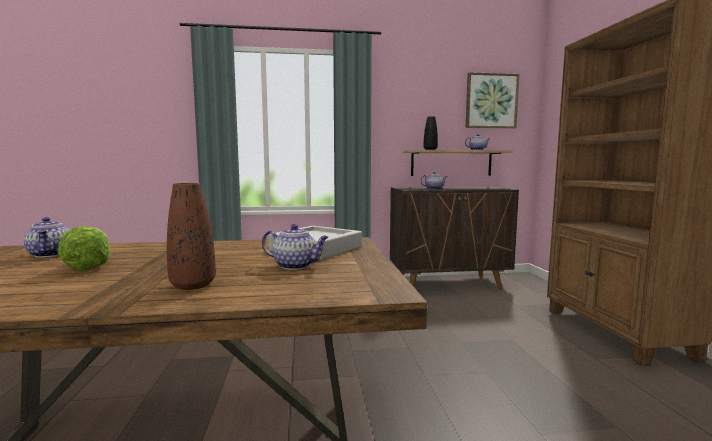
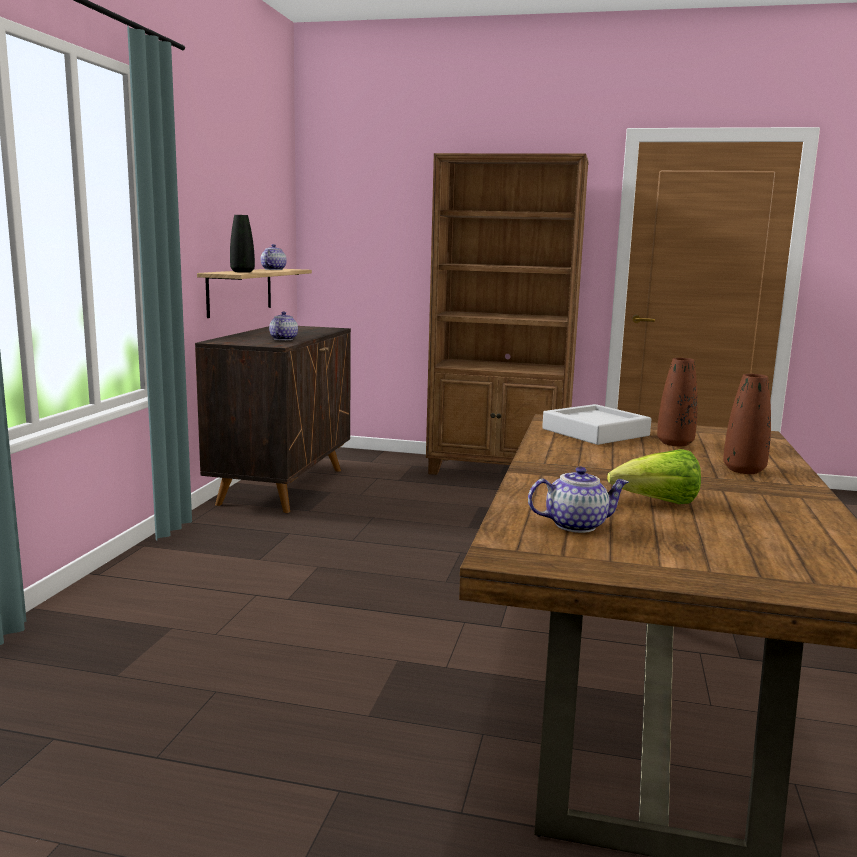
camera: 70 degrees left, 5 degrees up
teapot [262,224,329,270] -> brown vase [657,358,698,446]
picture [466,72,519,129] -> none

